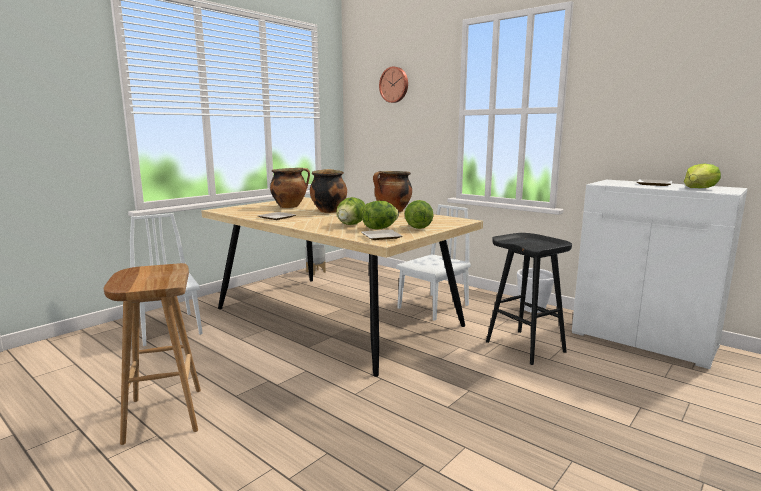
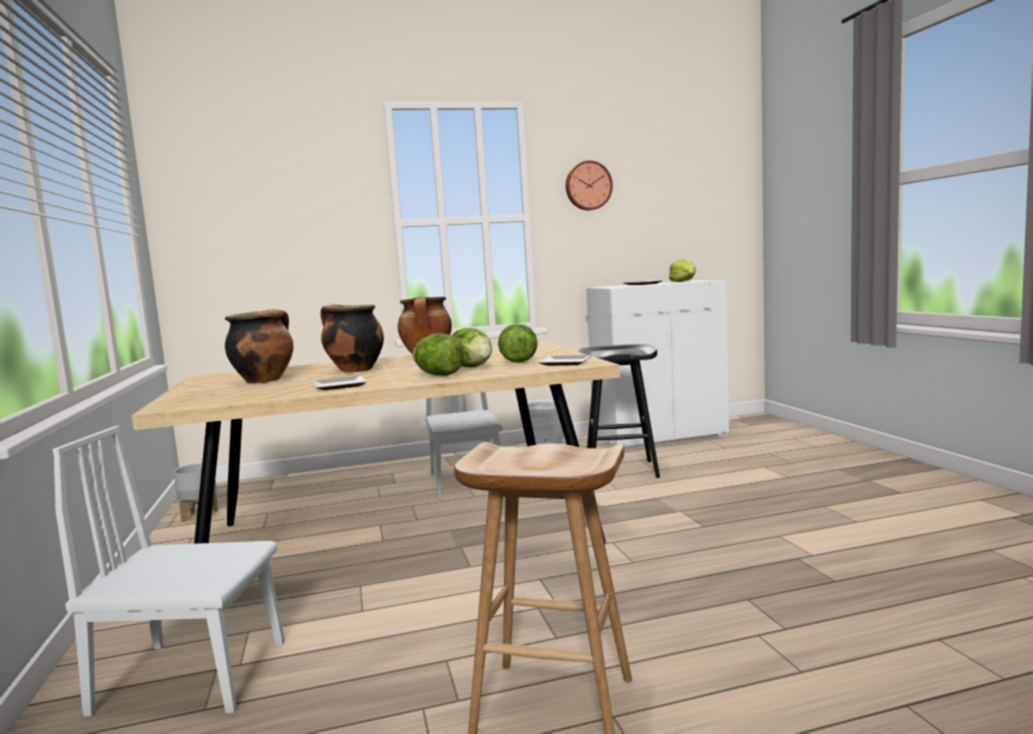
camera: 55 degrees left, 5 degrees down
wall clock [379,67,408,103] -> wall clock moved to [566,161,613,210]
lettuce [405,200,434,229] -> lettuce moved to [413,334,464,376]

